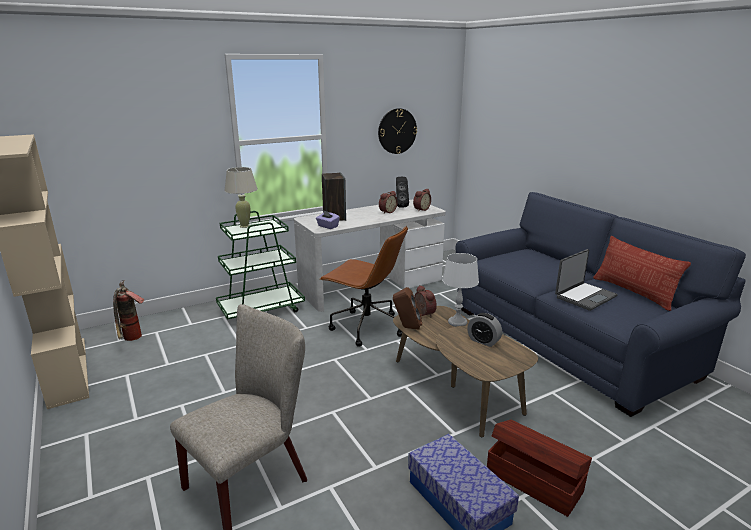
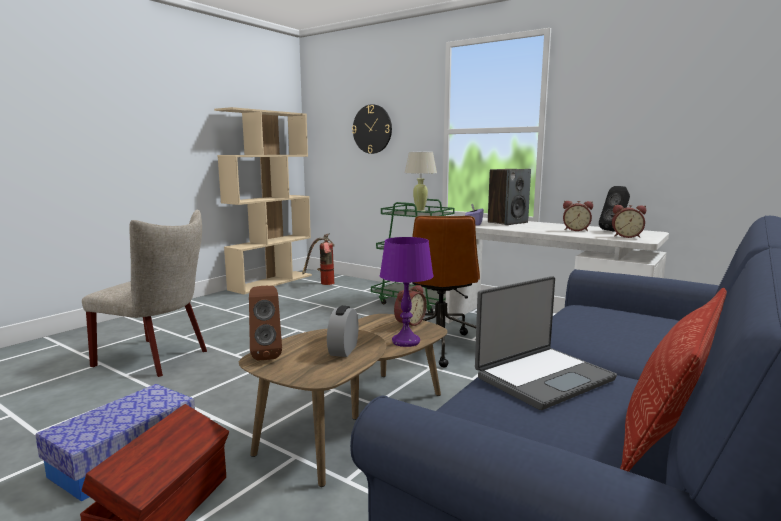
camera: 65 degrees right, 10 degrees down
wall clock [378,108,417,154] -> wall clock moved to [352,104,392,154]
brown speaker [393,287,422,330] -> brown speaker moved to [249,286,282,361]
white table lamp [442,253,479,327] -> purple table lamp [380,237,434,347]
laptop [555,249,618,311] -> laptop turned 60 degrees counterclockwise [475,276,617,410]

